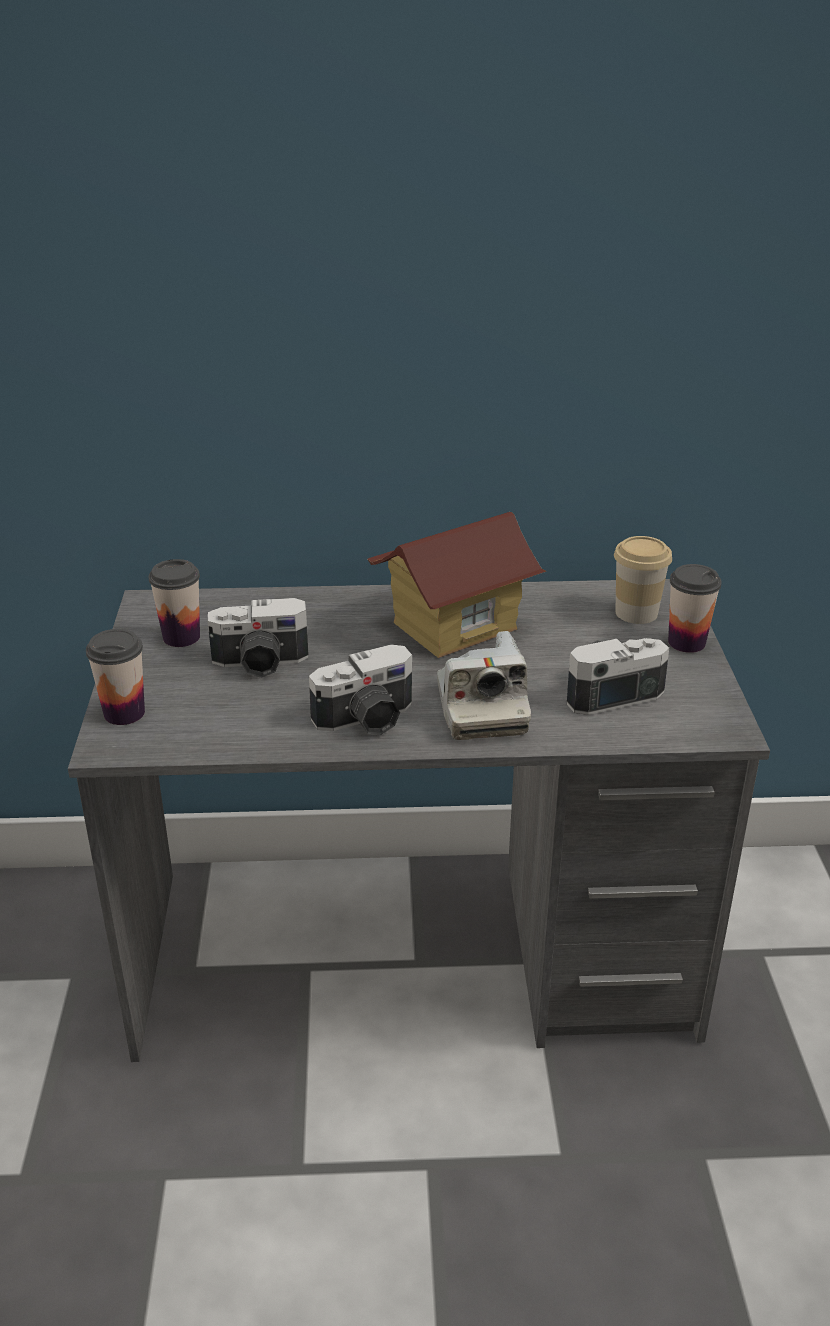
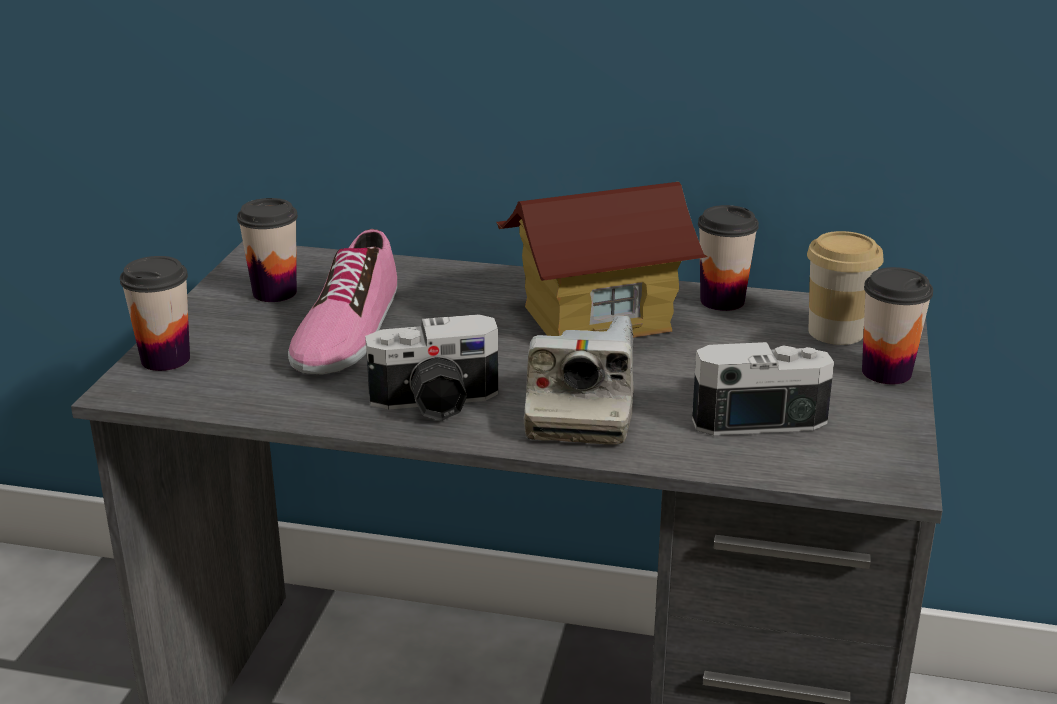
camera: 15 degrees right, 5 degrees down
camera [208,598,309,678] -> shoe [288,229,397,375]
none -> cup [698,205,759,311]

